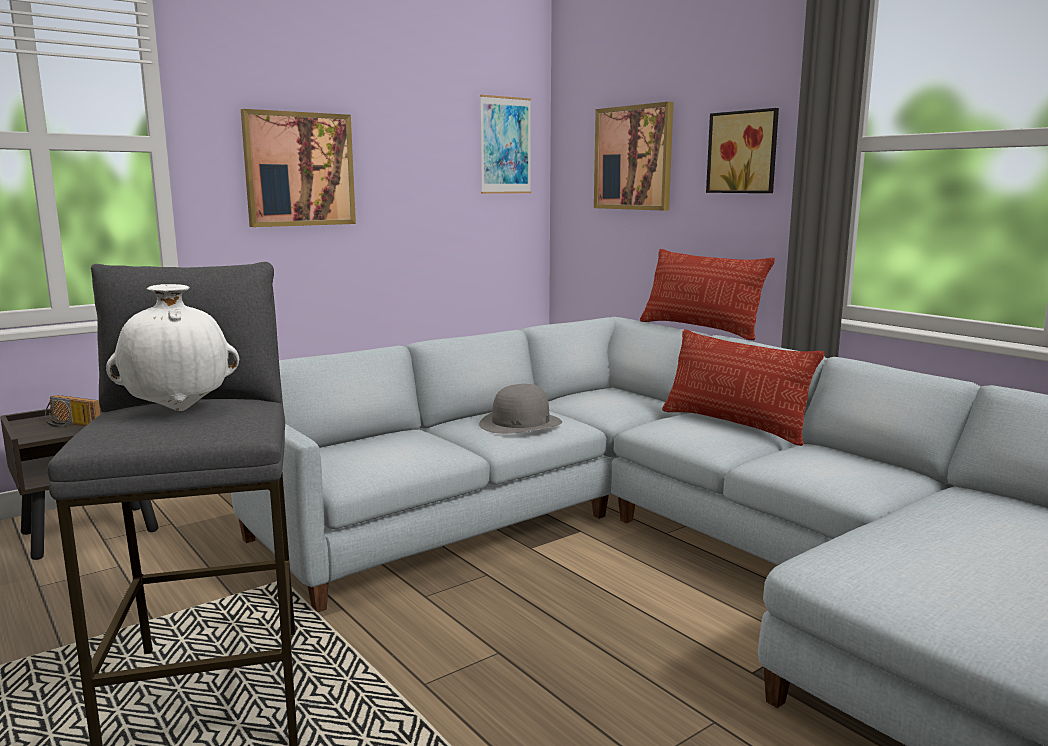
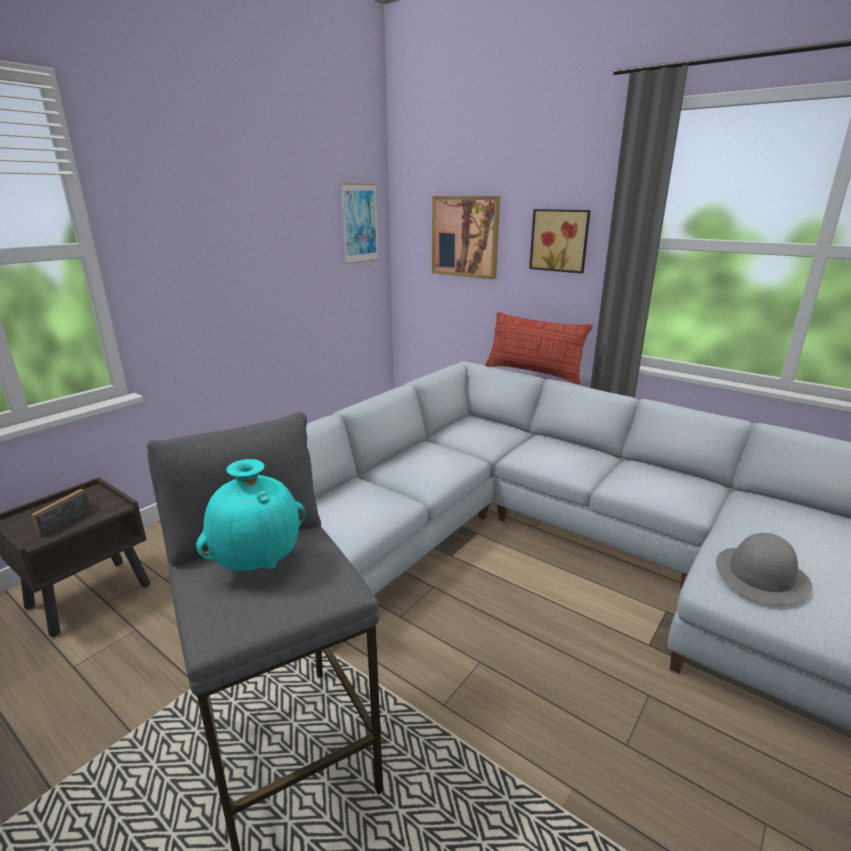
camera: 15 degrees left, 10 degrees up
radio [45,395,102,427] -> radio turned 105 degrees clockwise [31,489,91,536]
white vase [106,284,239,411] -> turquoise vase [196,459,305,571]
picture [241,109,356,227] -> none
grey hat [479,384,562,434] -> grey hat moved to [716,533,812,604]
pillow [662,329,824,446] -> none

